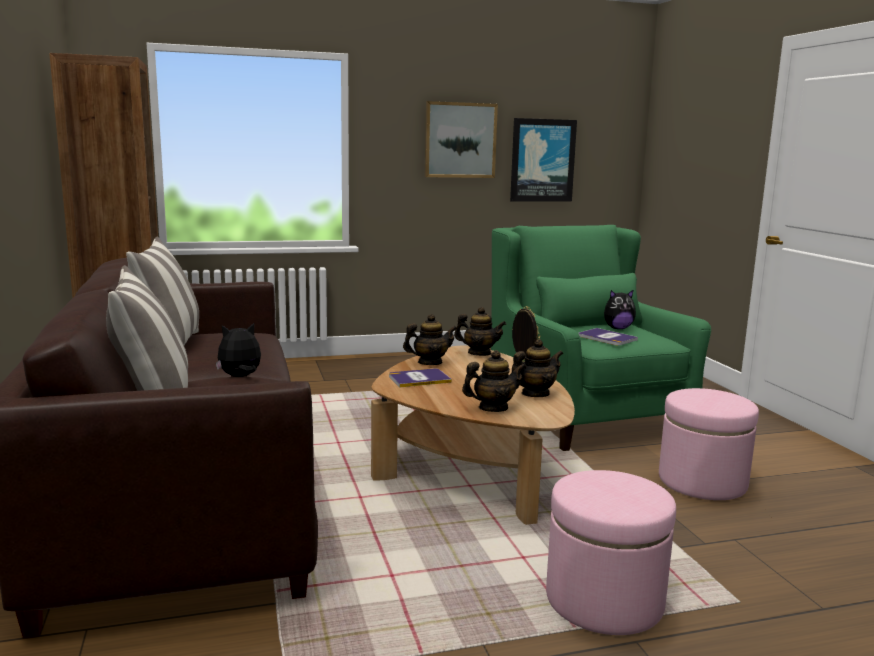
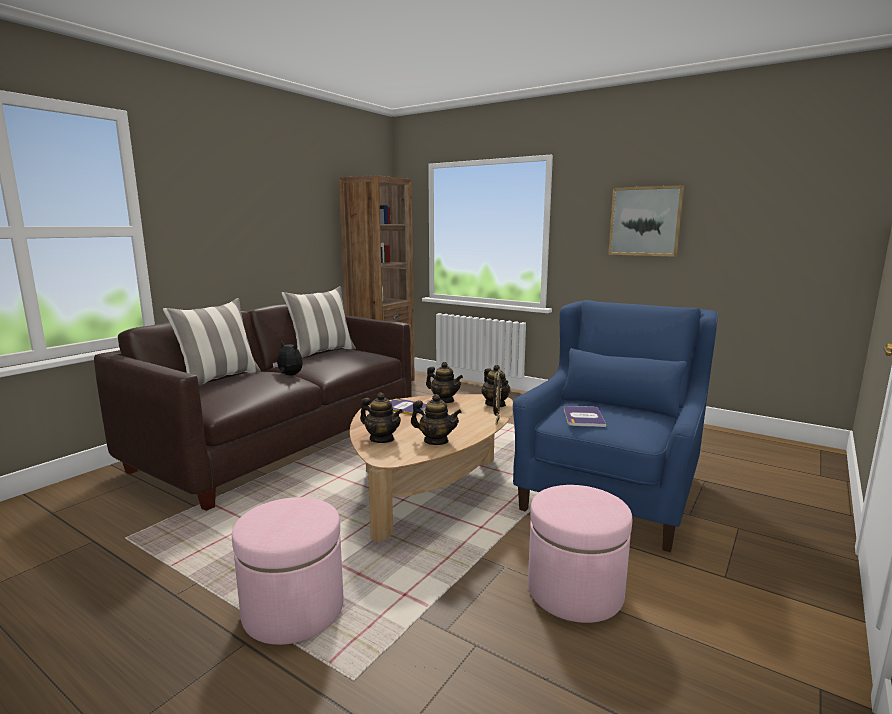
camera: 50 degrees right, 0 degrees up
green armchair [491,225,711,451] -> blue armchair [513,300,718,552]
picture [510,118,577,202] -> none
plush toy [604,290,636,329] -> none

